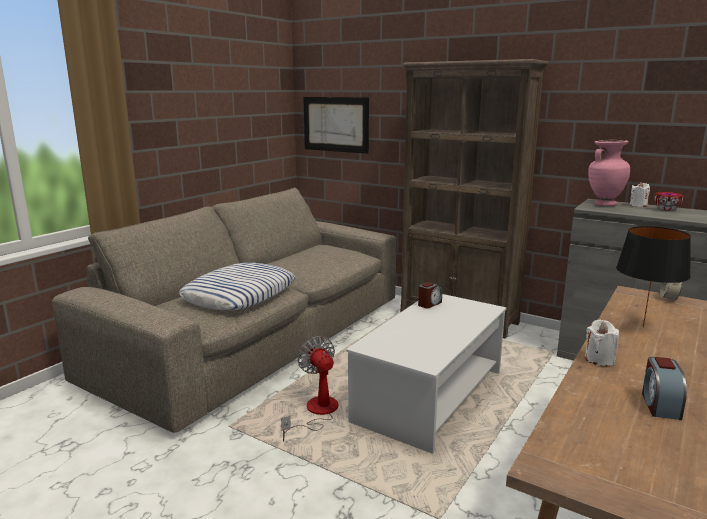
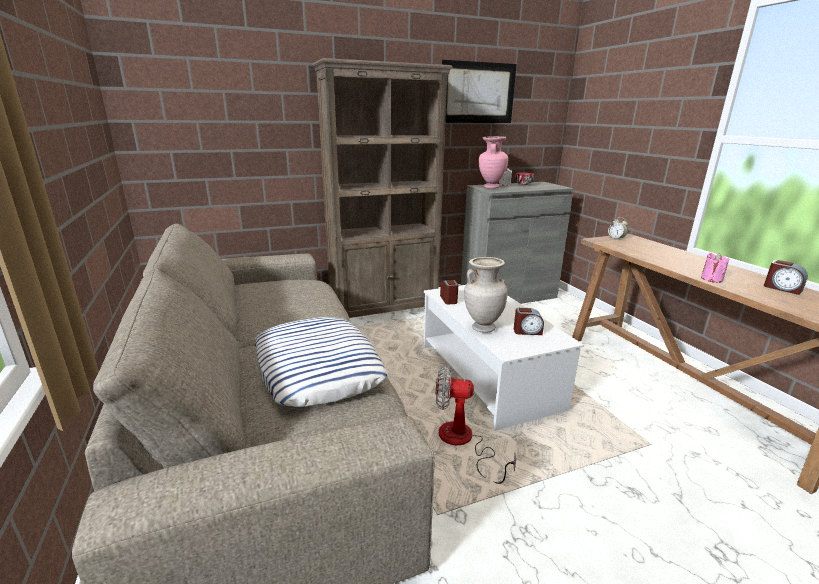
camera: 55 degrees left, 5 degrees up
picture [303,97,369,154] -> picture moved to [442,60,517,123]
white candle [585,319,619,366] -> pink candle [701,253,729,283]
black table lamp [616,226,691,327] -> none
none -> beige vase [464,257,508,333]
none -> alarm clock [514,308,544,335]

